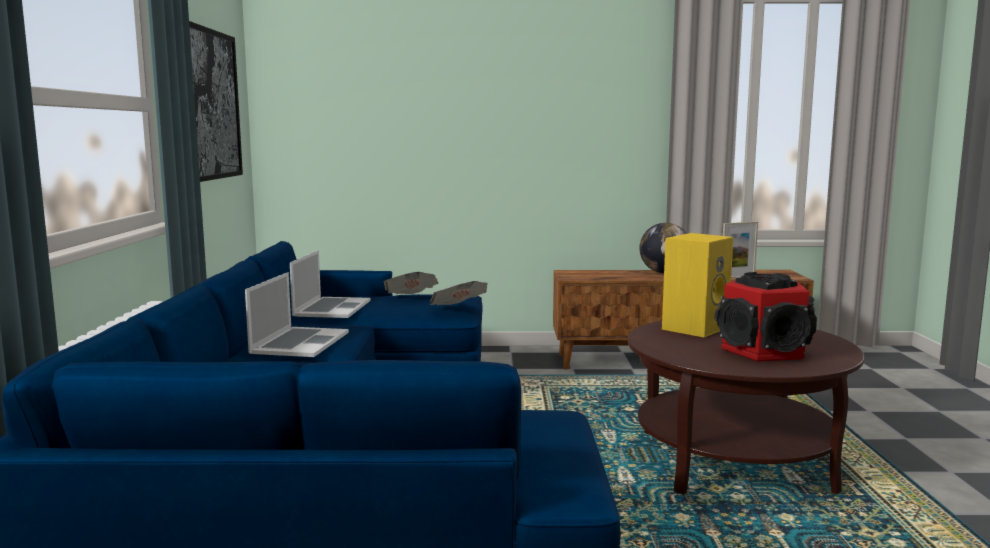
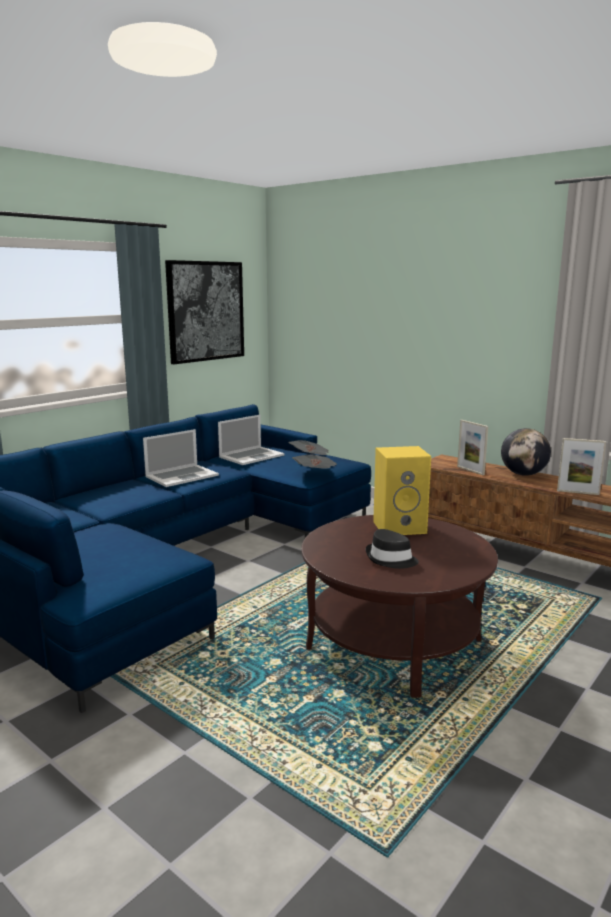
camera: 40 degrees right, 5 degrees up
speaker [716,272,817,361] -> black hat [366,529,419,569]
none -> picture frame [457,420,488,475]

